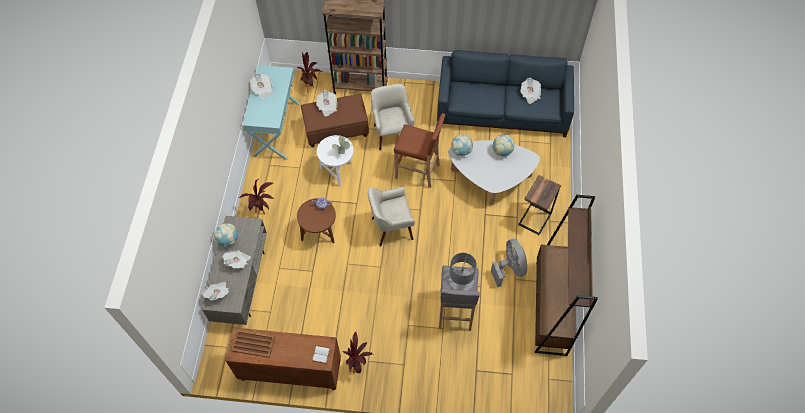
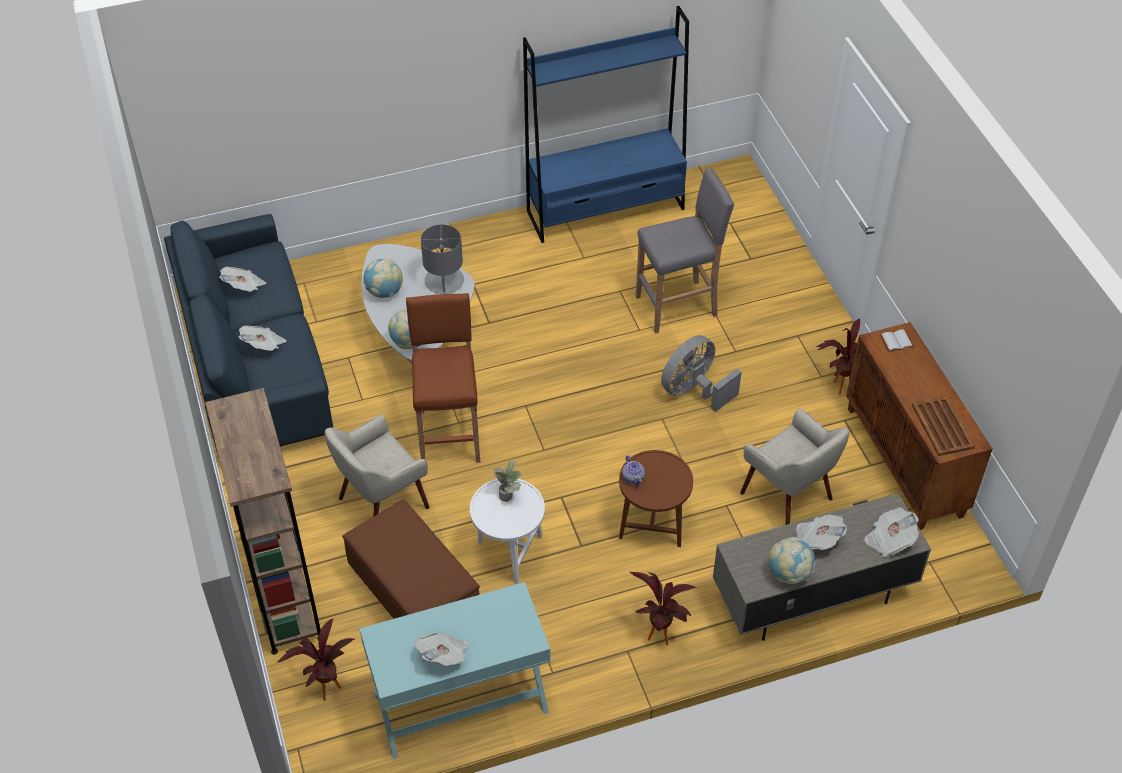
camera: 115 degrees left, 10 degrees down
newspaper [316,90,337,116] -> newspaper moved to [239,325,286,351]
beige armchair [368,187,415,246] -> beige armchair moved to [740,408,849,525]
grey table lamp [448,253,477,291] -> grey table lamp moved to [421,224,464,294]
grey fan [491,239,527,287] -> grey fan moved to [661,335,742,412]
side table [518,175,561,235] -> none
brown bookcase [535,195,598,356] -> blue bookcase [523,6,689,243]

